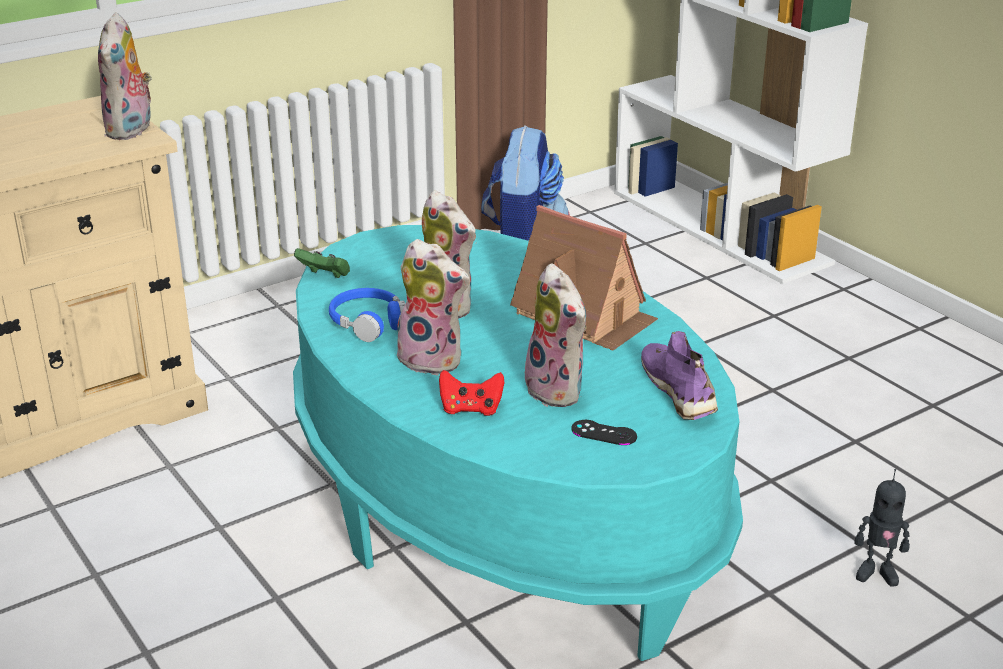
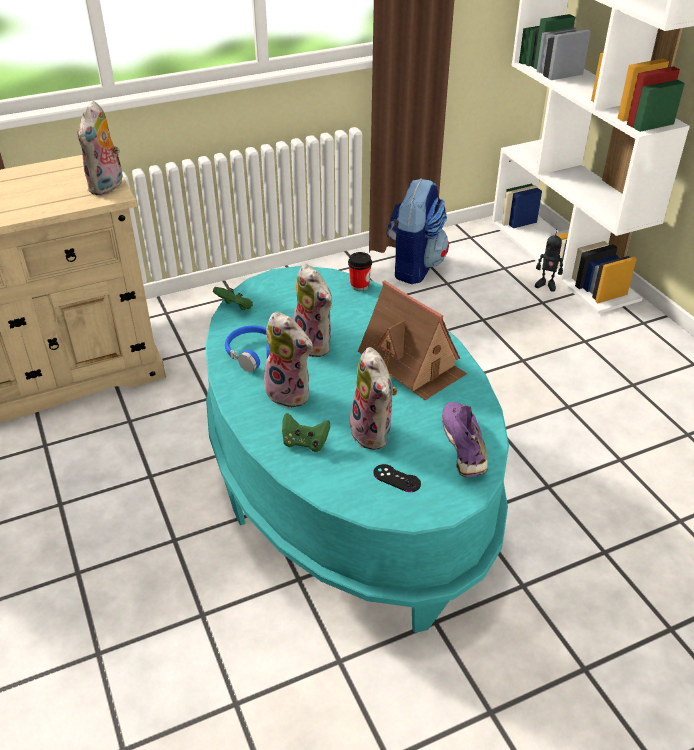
camera: 10 degrees right, 10 degrees up
red game controller [439,370,504,416] -> green game controller [282,413,330,452]
toy robot [854,469,910,587] -> toy robot moved to [535,229,563,292]
none -> cup [348,252,372,291]

